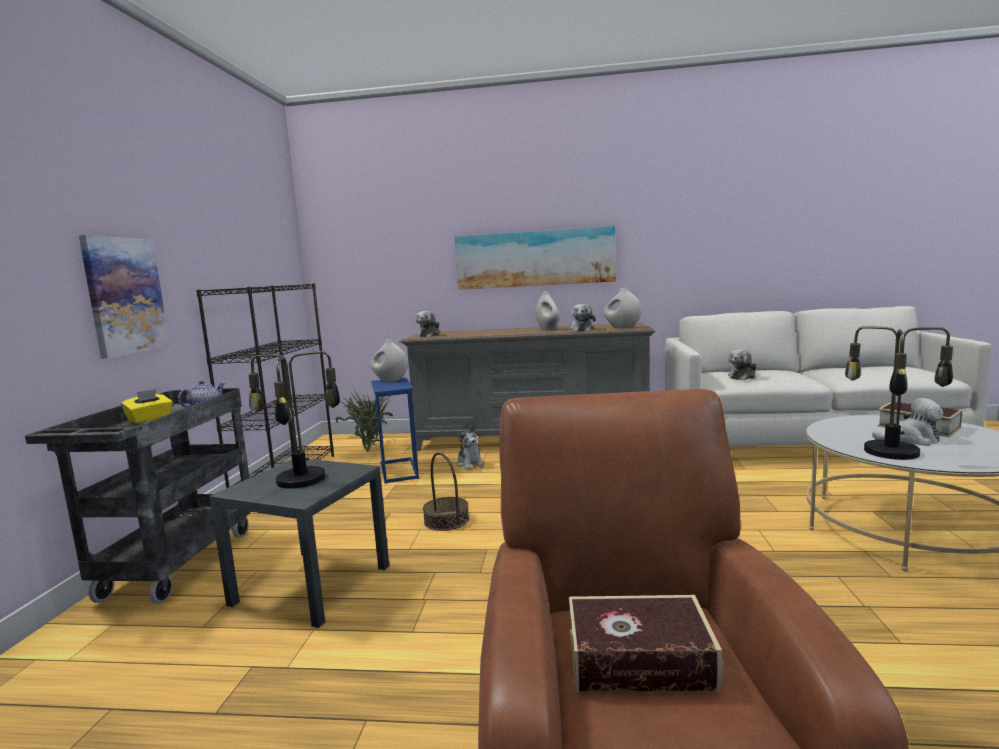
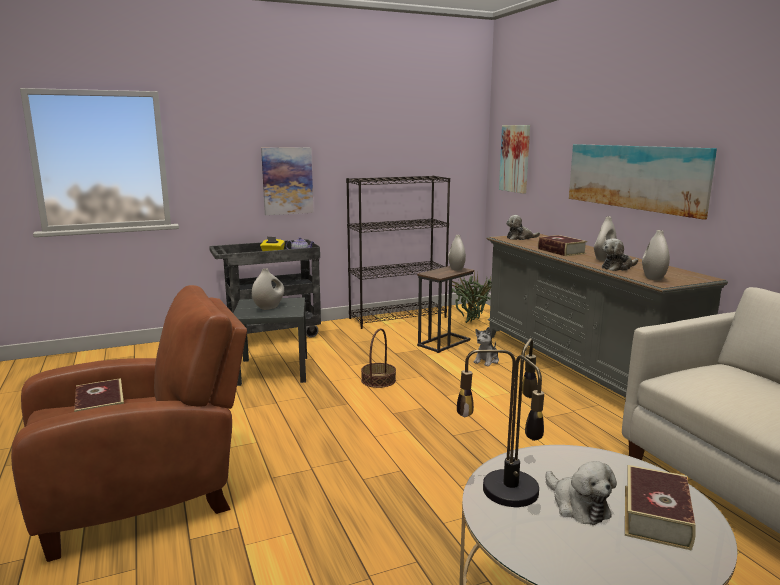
camera: 60 degrees right, 5 degrees up
table lamp [248,351,340,488] -> white vase [252,269,284,310]
blue side table [371,377,419,484] -> brown side table [417,266,474,353]
plush toy [728,349,757,380] -> none
none -> picture [499,125,530,194]
none -> book [538,235,587,256]

